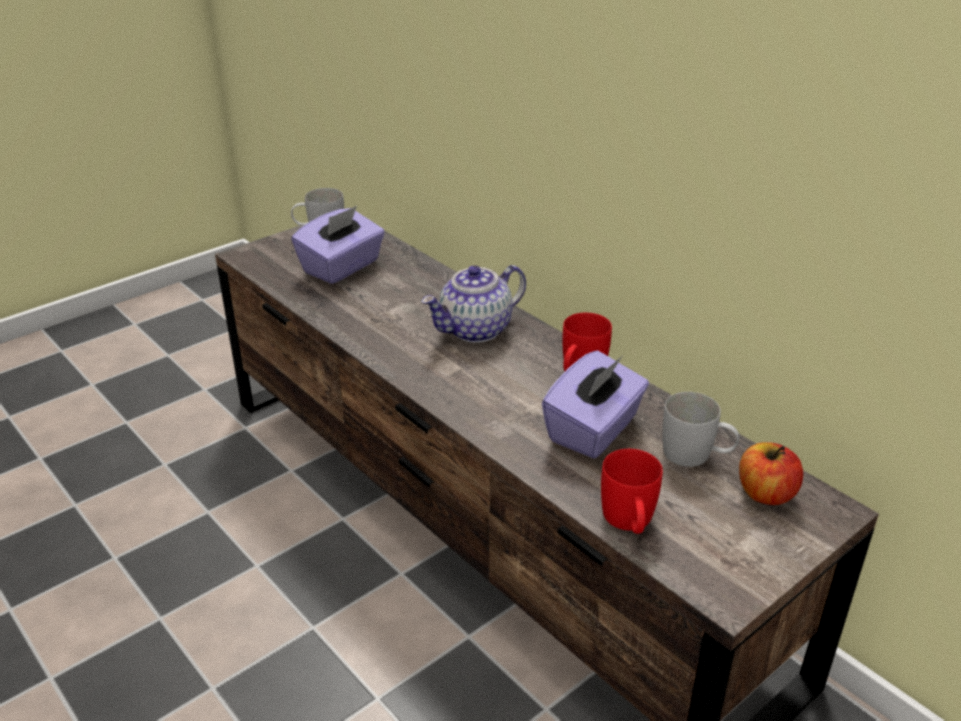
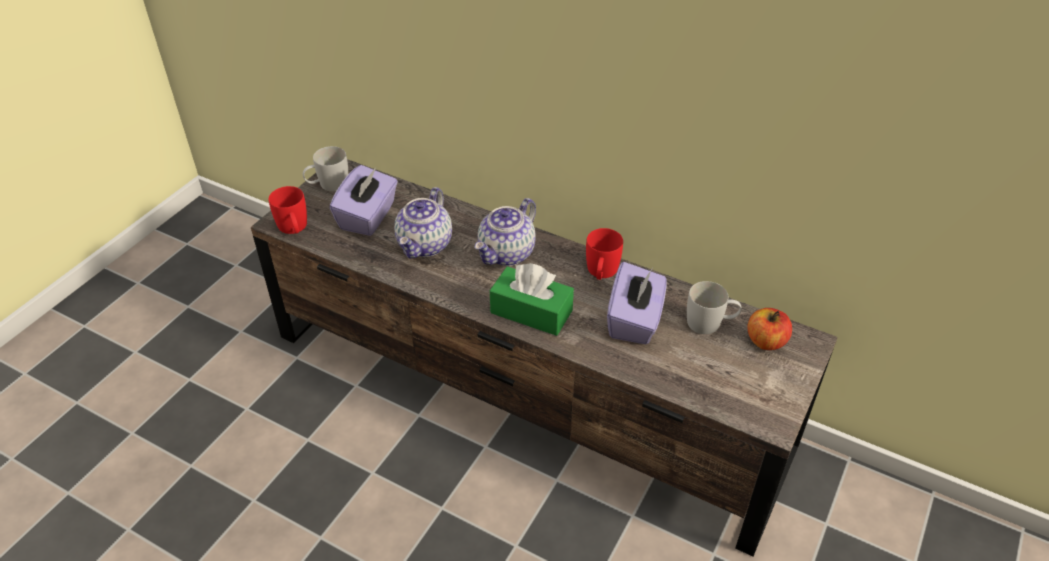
camera: 20 degrees left, 10 degrees up
red mug [601,449,663,534] -> red mug moved to [268,186,307,234]
none -> teapot [394,187,452,259]
none -> green tissue box [490,263,574,336]

